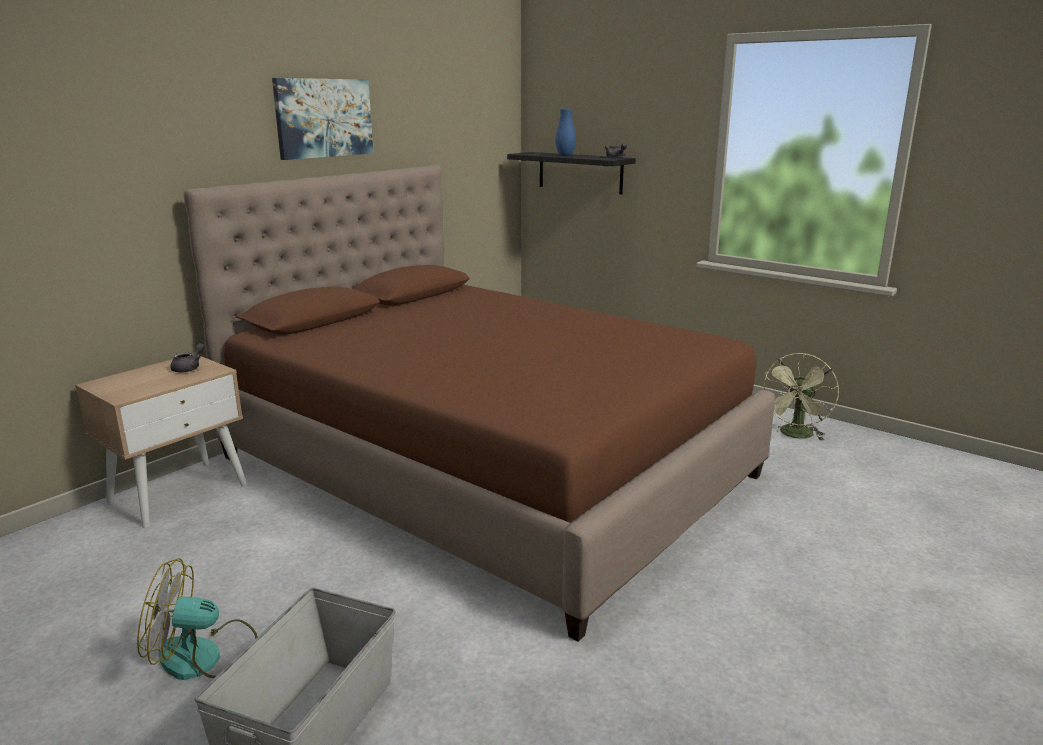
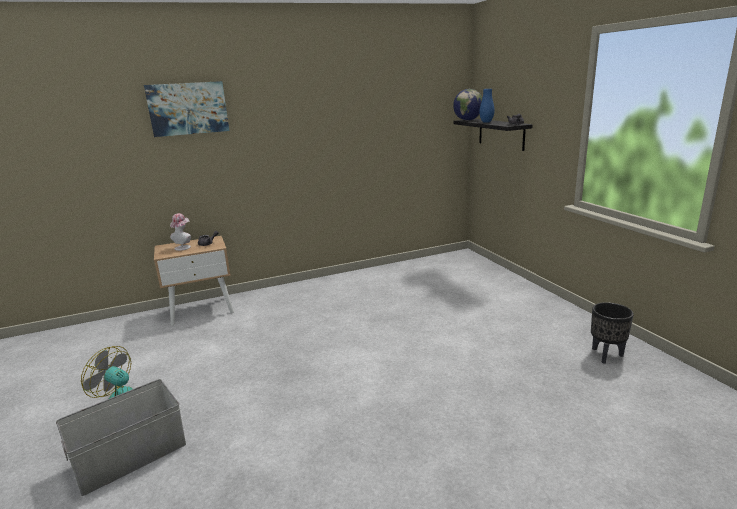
camera: 30 degrees right, 0 degrees up
brown bed [183,165,775,642] -> none
picture [272,78,373,160] -> picture moved to [144,81,229,137]
green fan [763,353,839,441] -> black planter [591,302,634,364]
none -> hat [170,213,191,251]
none -> globe [453,89,483,120]

